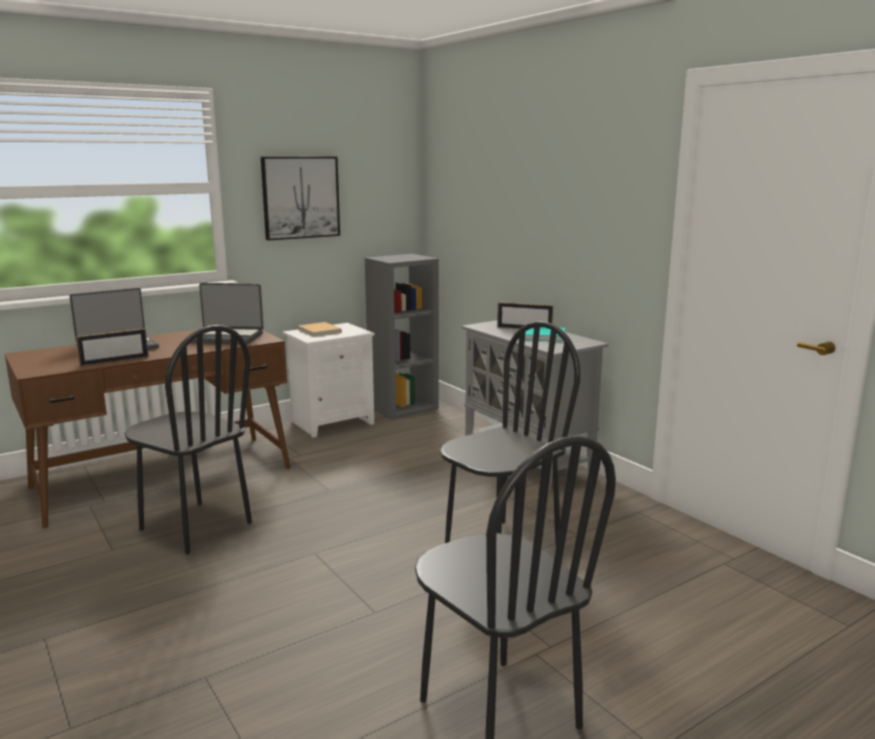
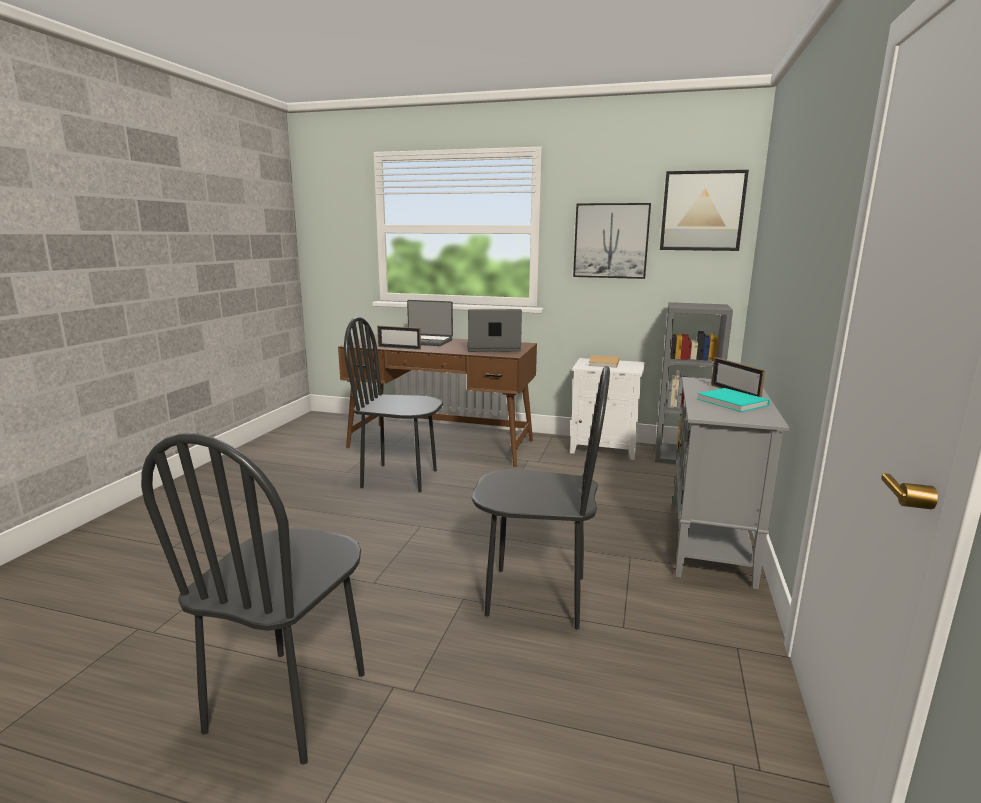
camera: 50 degrees right, 0 degrees up
black chair [125,325,252,555] -> black chair turned 105 degrees clockwise [344,317,443,493]
laptop [191,283,264,344] -> laptop turned 120 degrees clockwise [467,309,522,352]
none -> picture [660,170,749,251]

